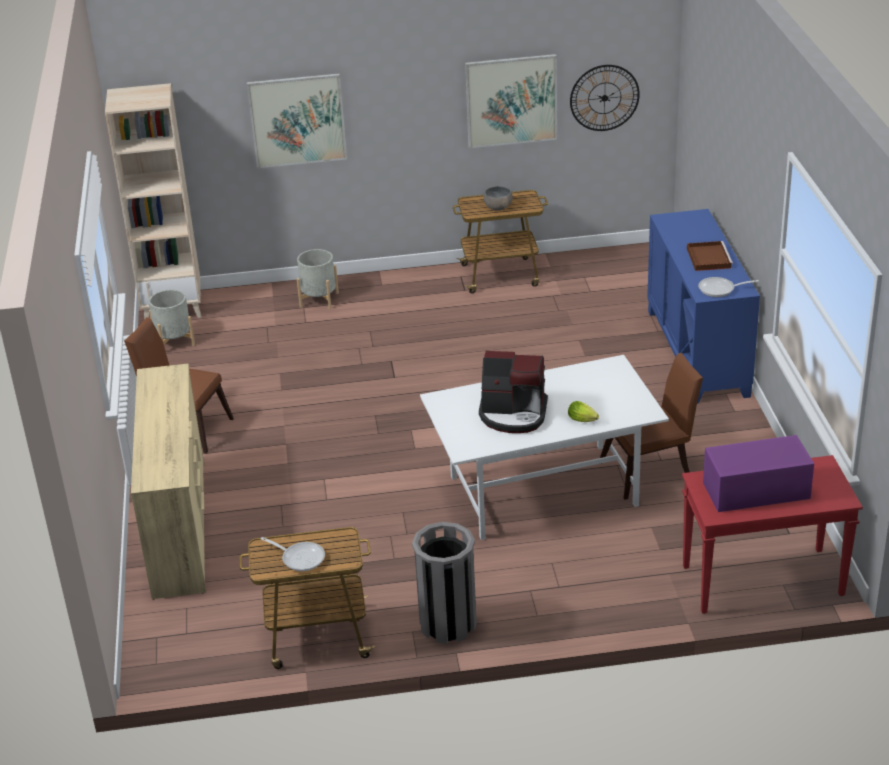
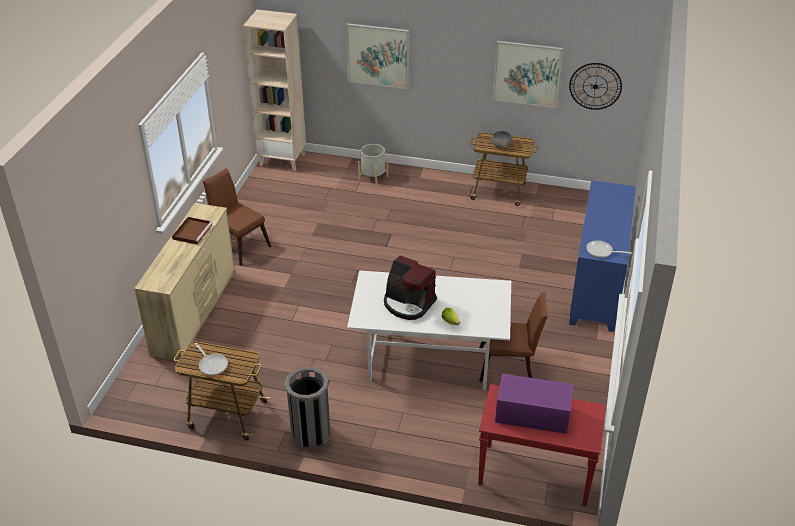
camera: 20 degrees right, 5 degrees up
grey planter [149,289,195,346] -> none
brown tray [687,241,733,271] -> brown tray moved to [172,217,213,245]

